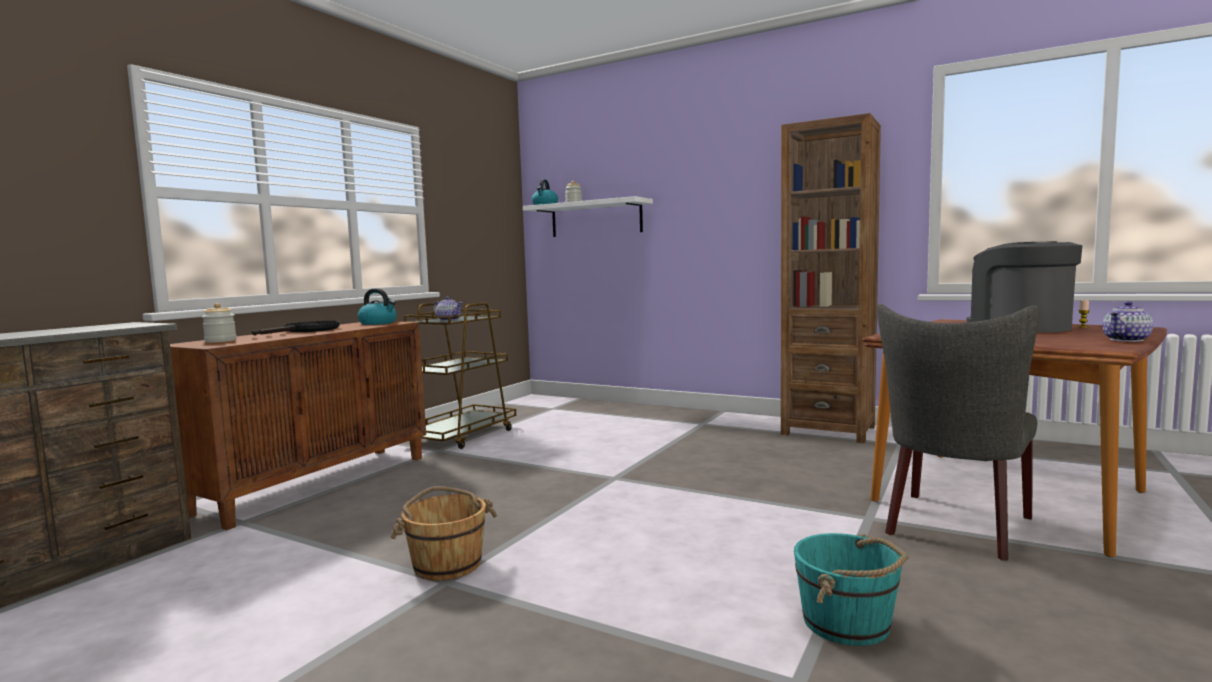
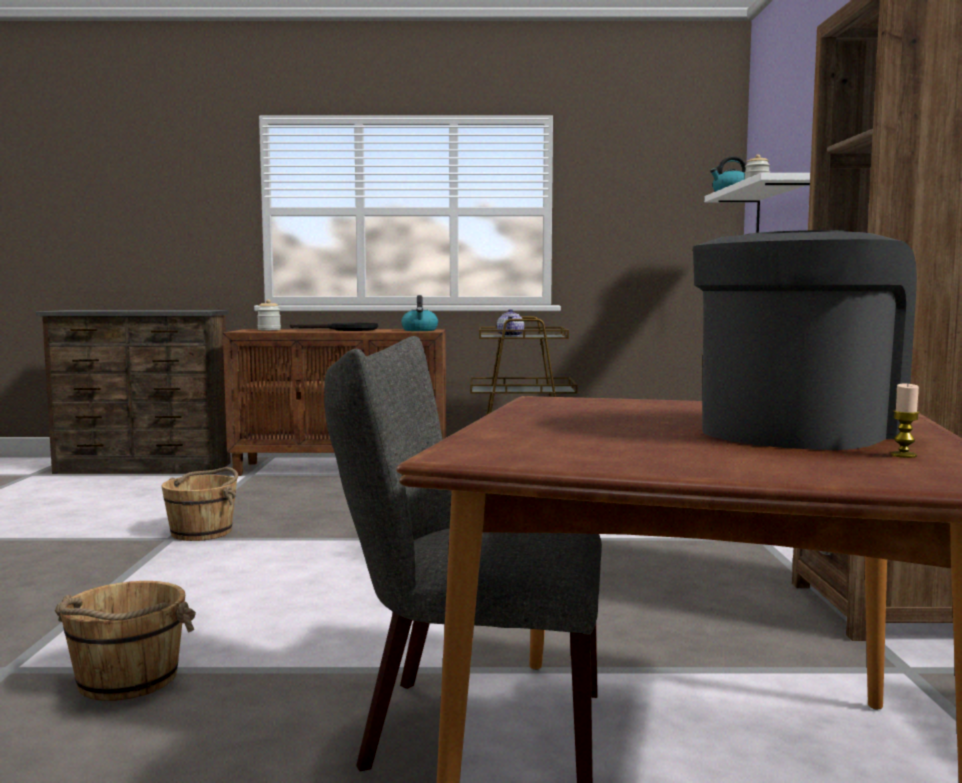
camera: 60 degrees right, 0 degrees up
turquoise bucket [794,533,909,646] -> brown bucket [55,581,196,701]
teapot [1102,301,1153,342] -> none

